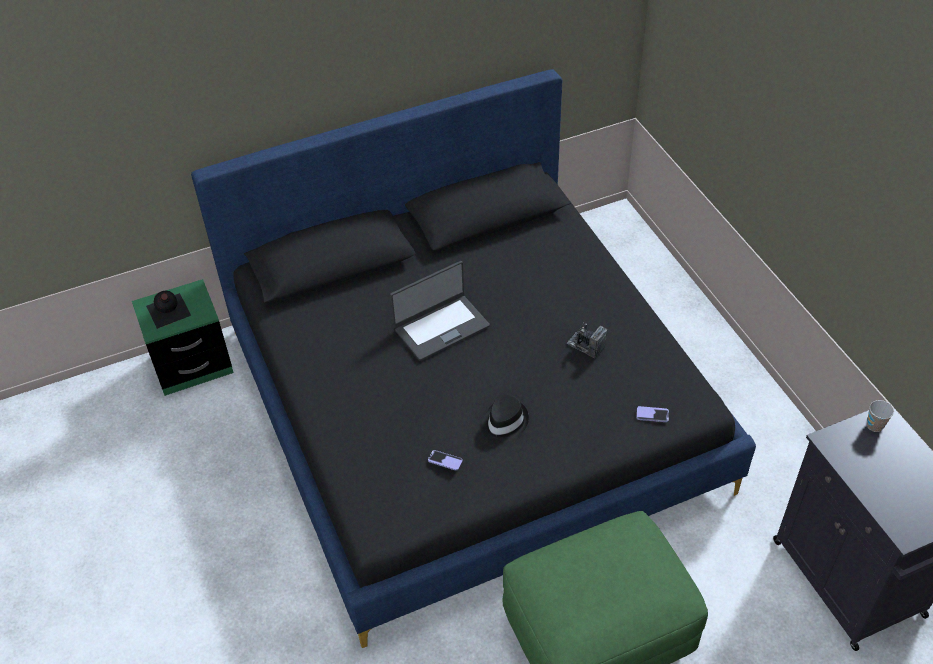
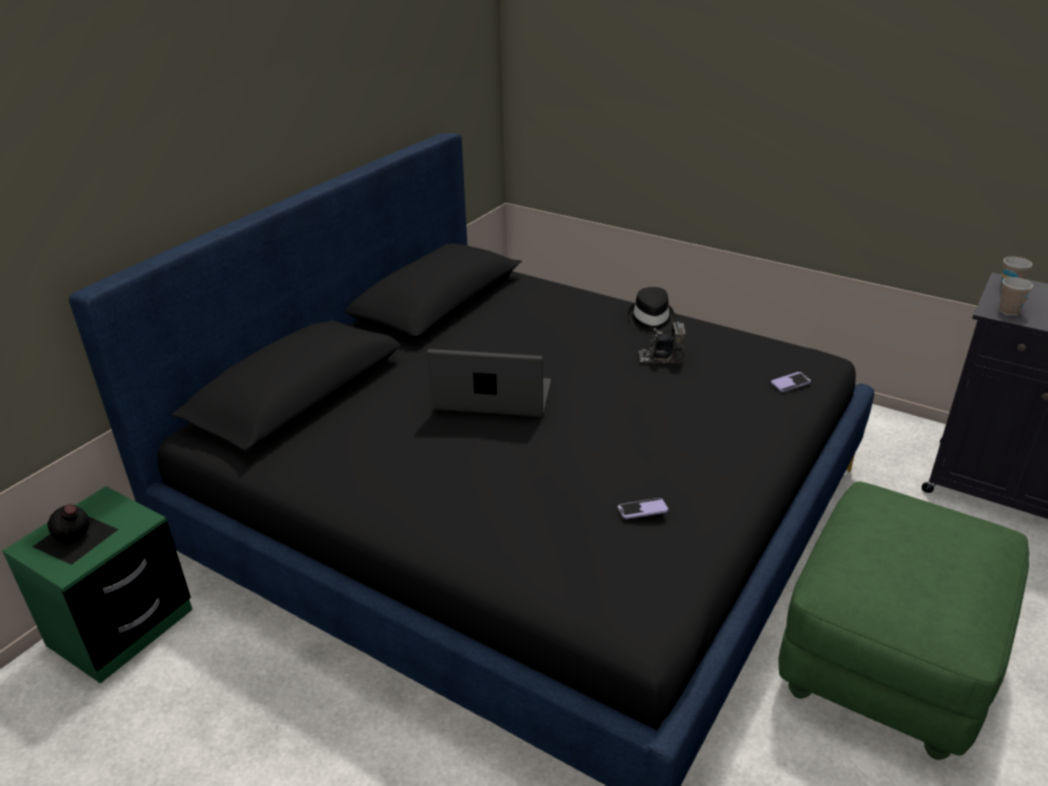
camera: 35 degrees left, 15 degrees down
laptop [390,261,490,361] -> laptop turned 105 degrees counterclockwise [427,349,551,417]
black hat [482,394,529,443] -> black hat moved to [628,287,675,333]
none -> cup [999,277,1033,315]

